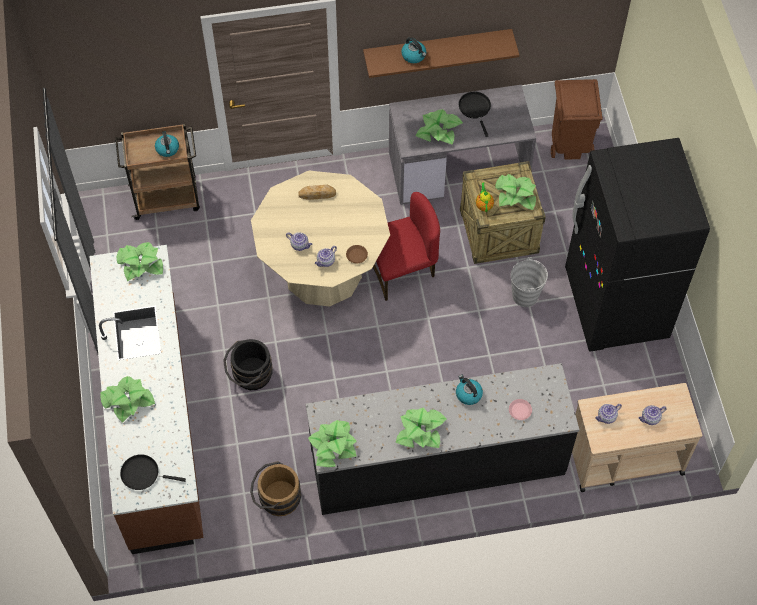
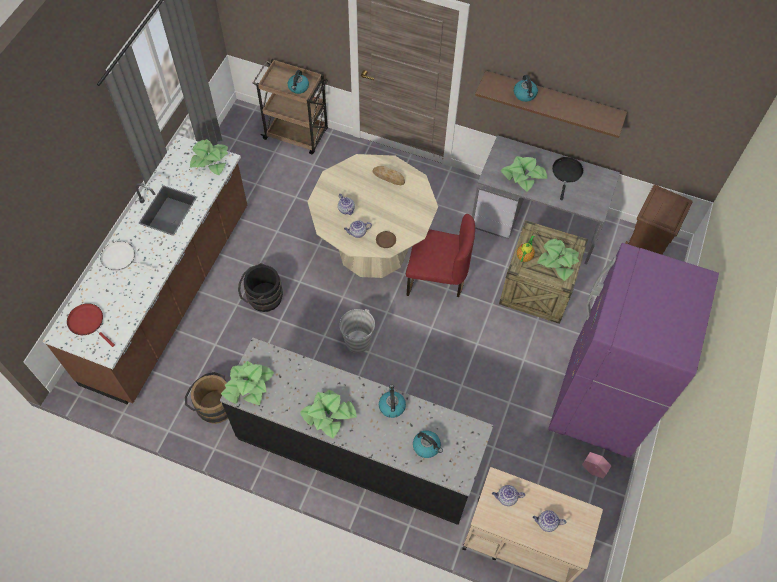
camera: 30 degrees right, 0 degrees up
potted plant [100,376,155,423] -> white frying pan [100,241,156,271]
black frying pan [120,454,186,490] -> red frying pan [67,303,115,347]
pink plate [509,399,532,420] -> kettle [413,431,443,458]
grey bucket [511,257,548,307] -> grey bucket moved to [340,309,375,353]
black fridge [565,138,710,352] -> purple fridge [548,243,719,458]
none -> pink planter [582,452,611,478]

